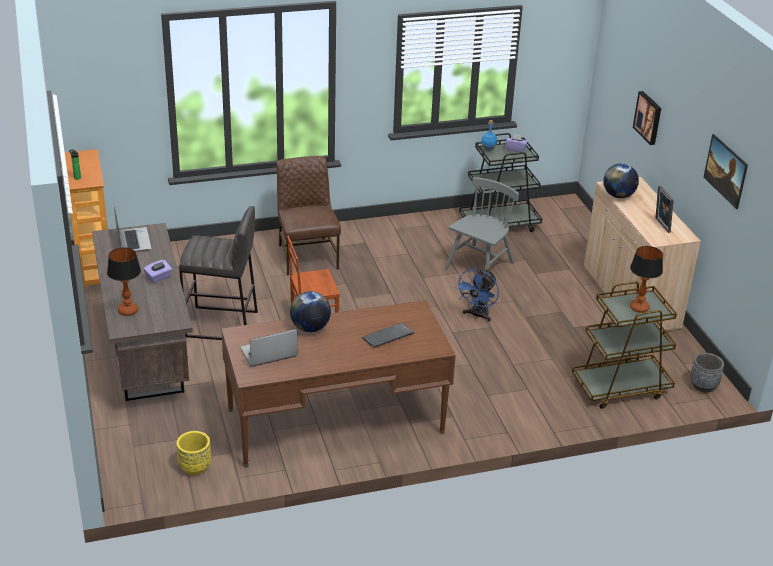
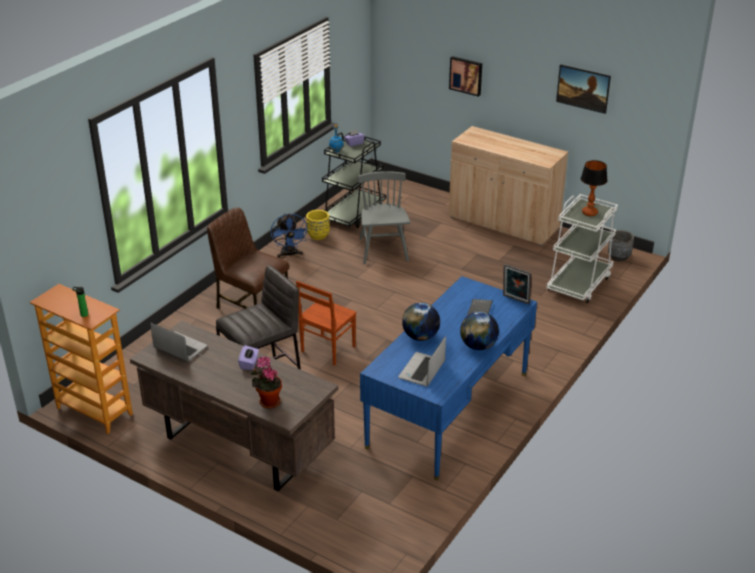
camera: 40 degrees left, 0 degrees up
table lamp [107,248,141,316] -> potted plant [251,356,282,408]
yellow planter [176,431,211,475] -> yellow planter moved to [306,210,330,240]
brown desk [221,300,456,467] -> blue desk [360,276,537,480]
blue fan [455,269,499,322] -> blue fan moved to [271,213,308,258]
brown cart [572,281,677,409] -> white cart [546,194,618,303]
globe [603,163,639,198] -> globe moved to [460,312,499,350]
picture frame [656,185,674,233] -> picture frame moved to [503,264,531,305]

